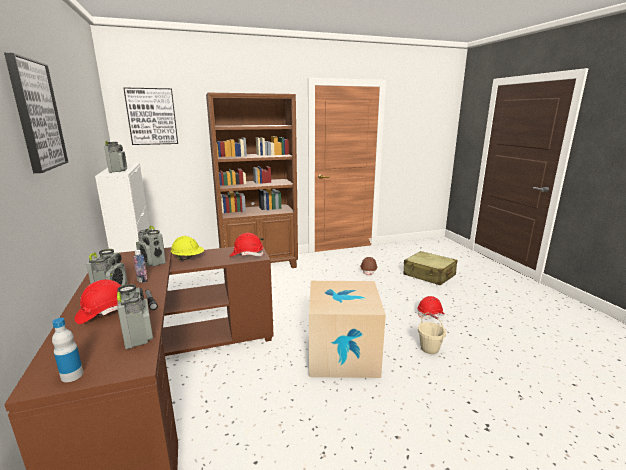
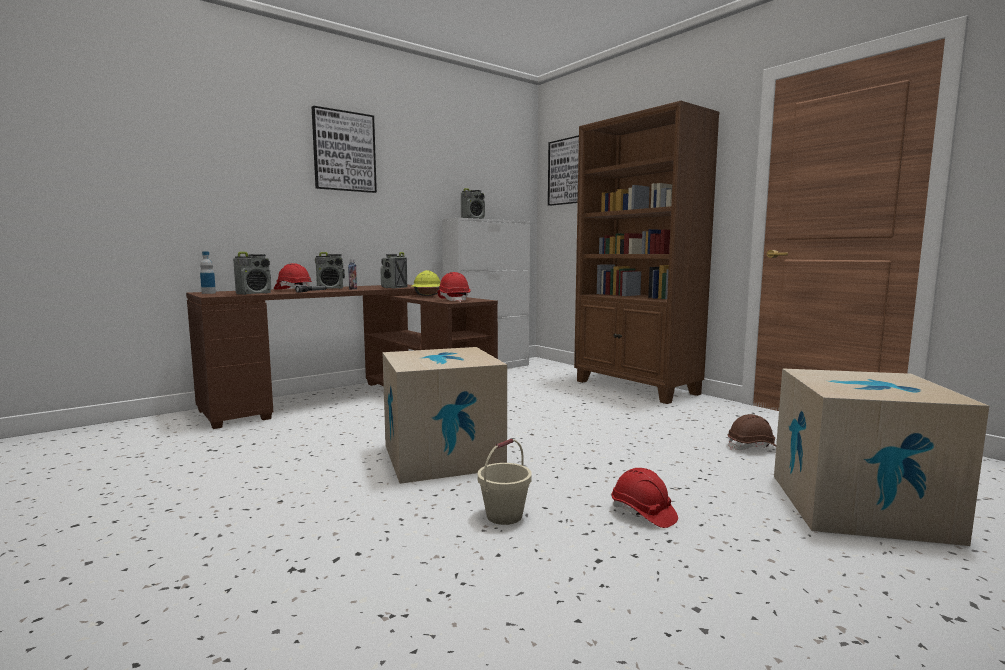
camera: 70 degrees right, 10 degrees down
beige suitcase [403,251,457,285] -> cardboard box [774,368,989,546]

